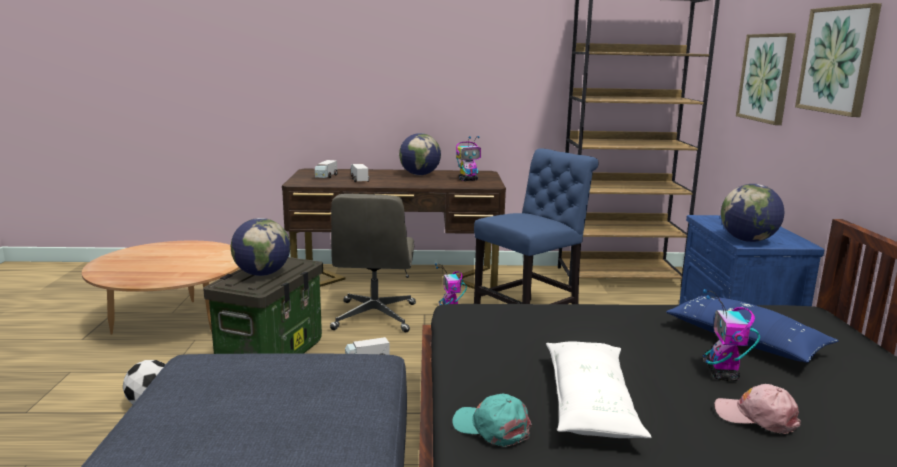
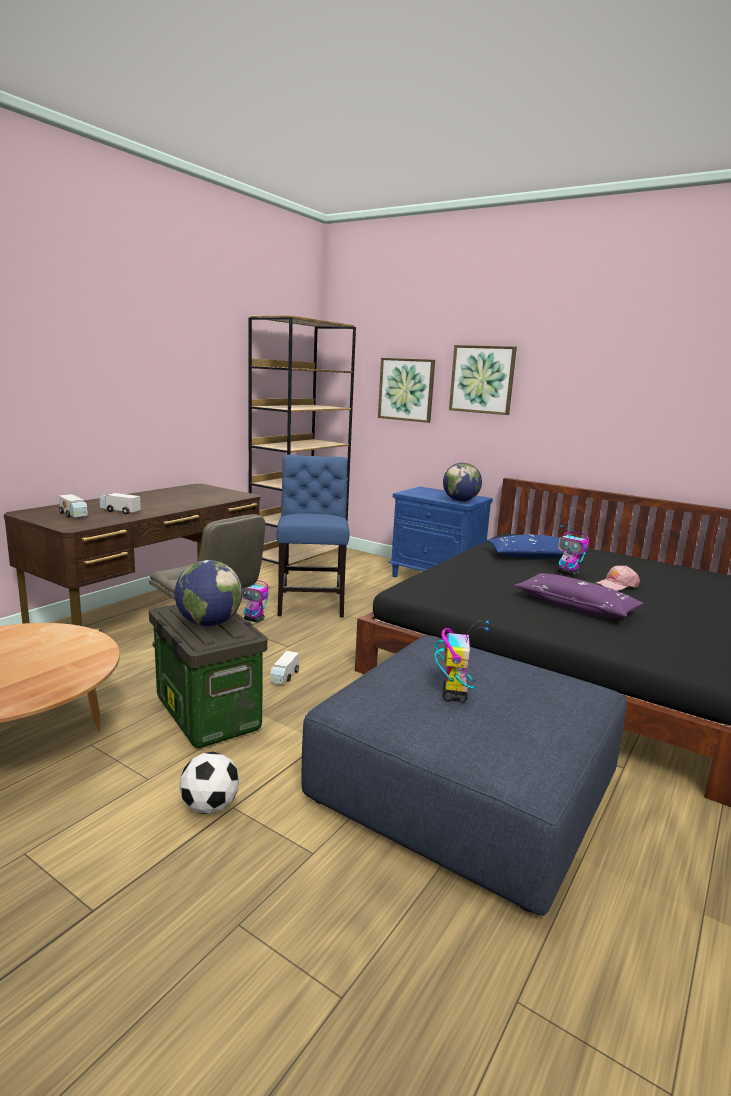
camera: 55 degrees left, 0 degrees up
globe [399,133,441,175] -> none
turquoise cap [452,394,532,447] -> none
toy robot [456,136,481,181] -> toy robot moved to [434,621,489,702]
white pillow [546,341,651,438] -> purple pillow [514,573,643,618]

